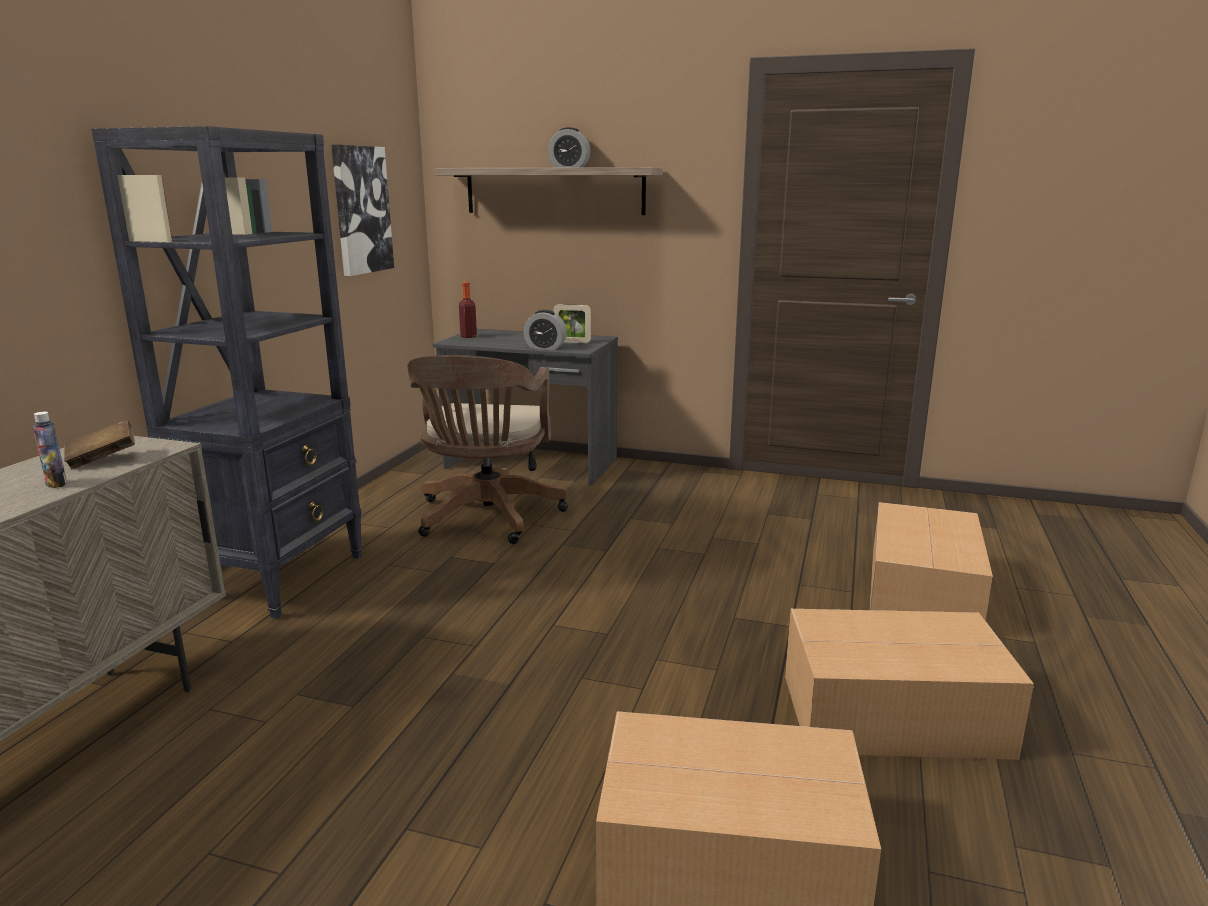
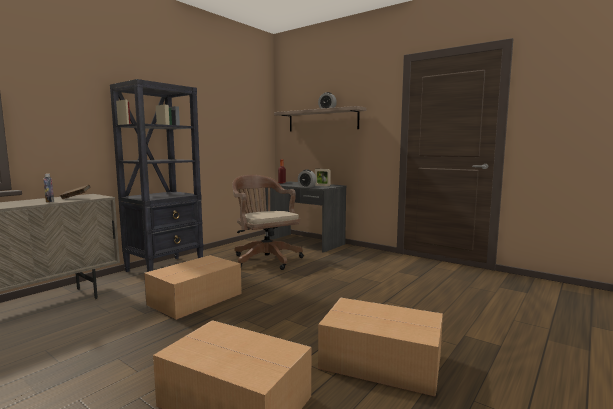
camera: 20 degrees right, 10 degrees down
picture [331,144,394,276] -> none
brown office chair [408,355,568,544] -> brown office chair turned 120 degrees clockwise [232,175,304,270]
cardboard box [870,502,993,621] -> cardboard box moved to [144,255,242,320]

